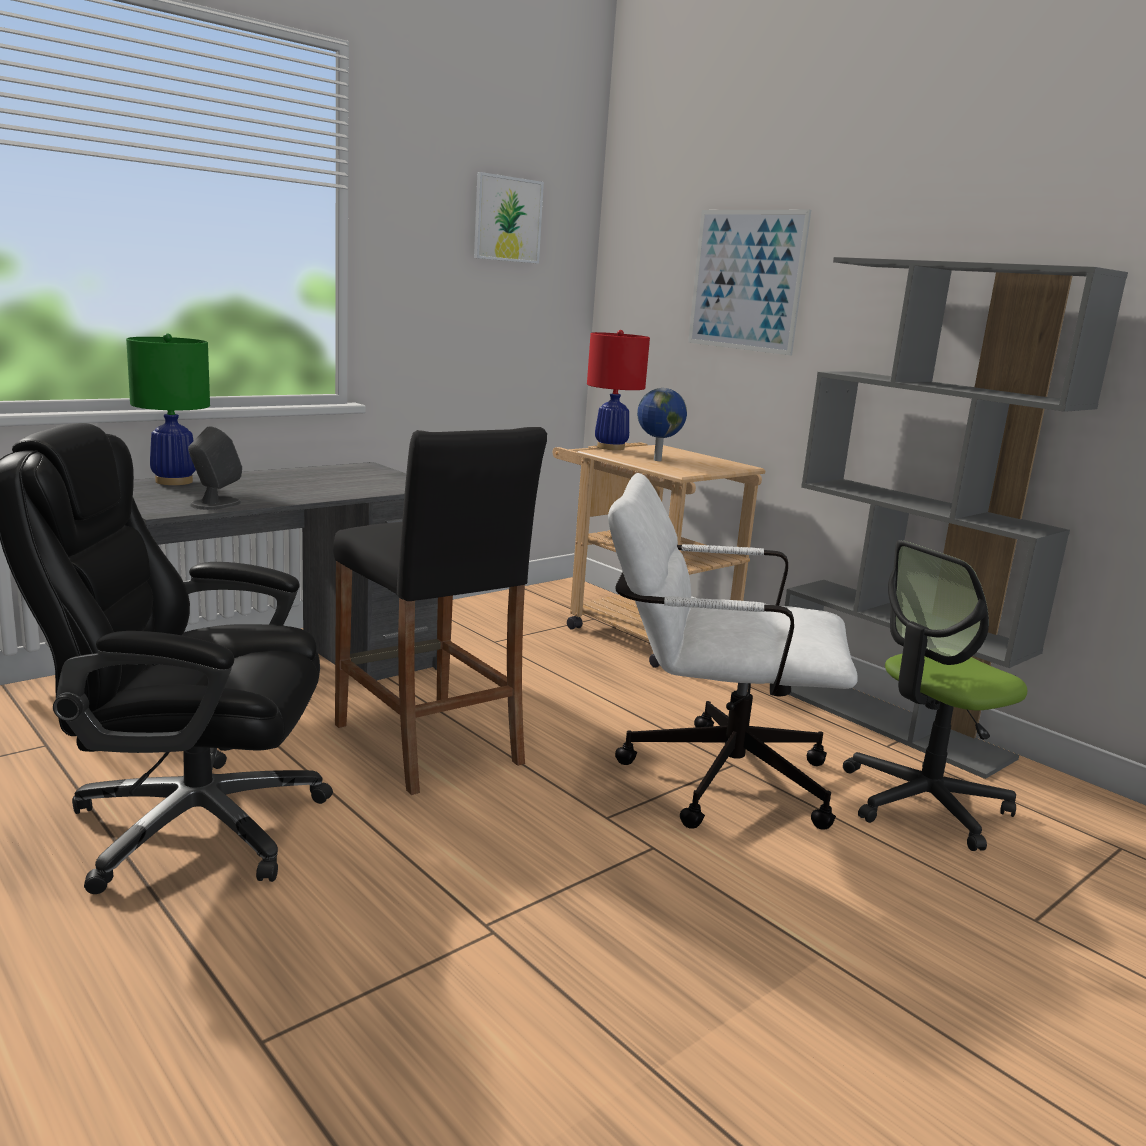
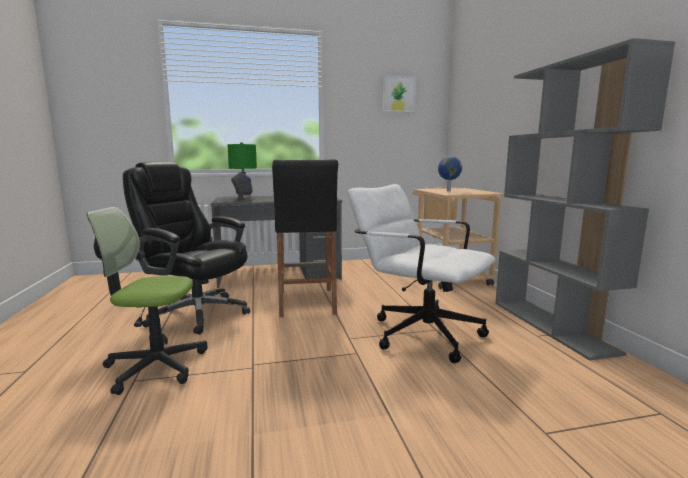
camera: 30 degrees right, 5 degrees down
red table lamp [587,330,650,450] -> none
picture [688,210,811,355] -> none
office chair [843,540,1027,851] -> office chair moved to [87,207,207,395]

